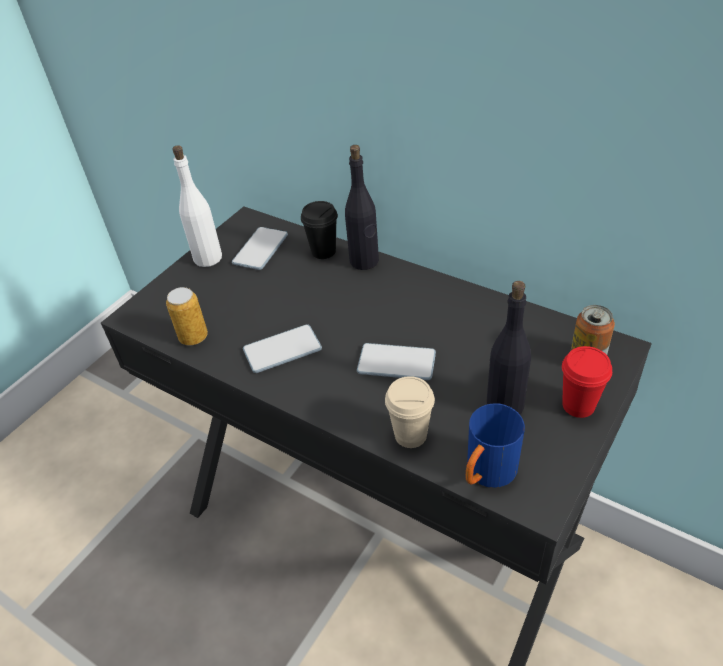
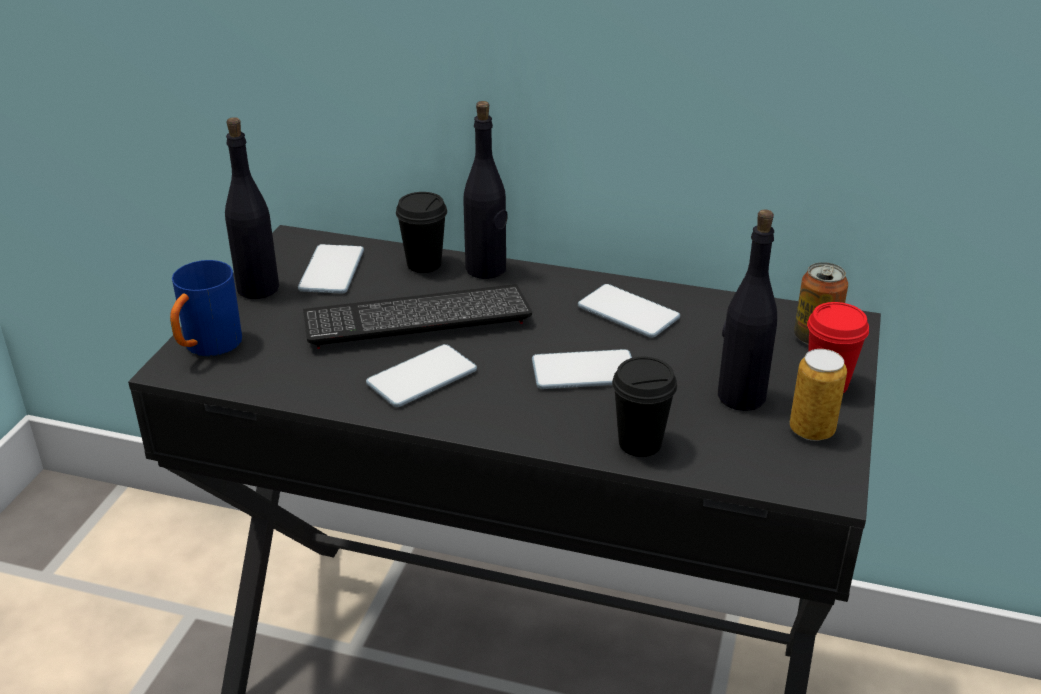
camera: 20 degrees left, 10 degrees down
can [166,287,208,345] -> can moved to [790,349,847,441]
white bottle [172,145,222,267] -> black bottle [225,117,279,299]
beige cup [385,376,435,448] -> black cup [612,357,677,457]
blue mug [465,403,525,488] -> blue mug moved to [170,260,242,356]
none -> keyboard [303,284,532,349]
none -> phone [578,284,680,338]

